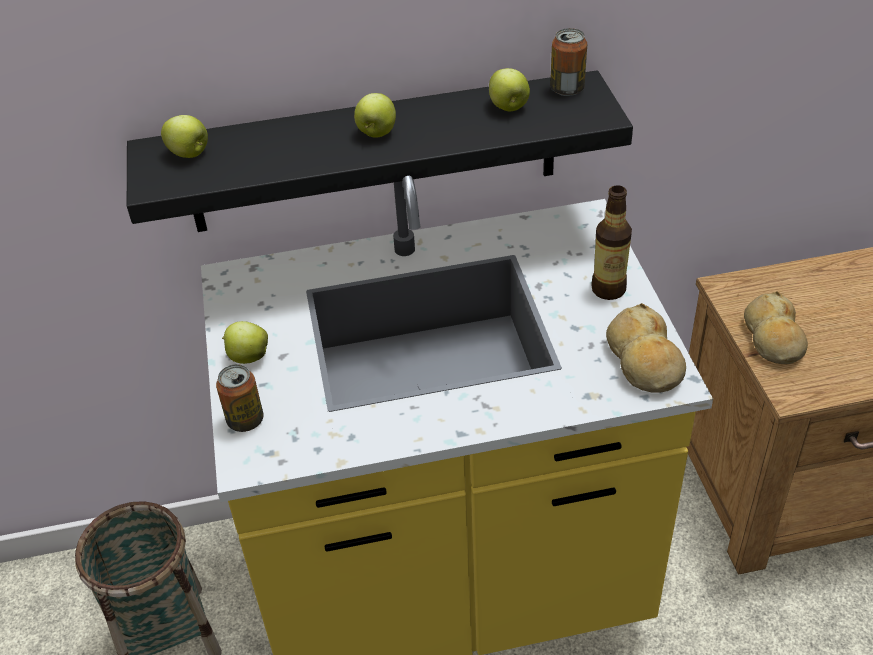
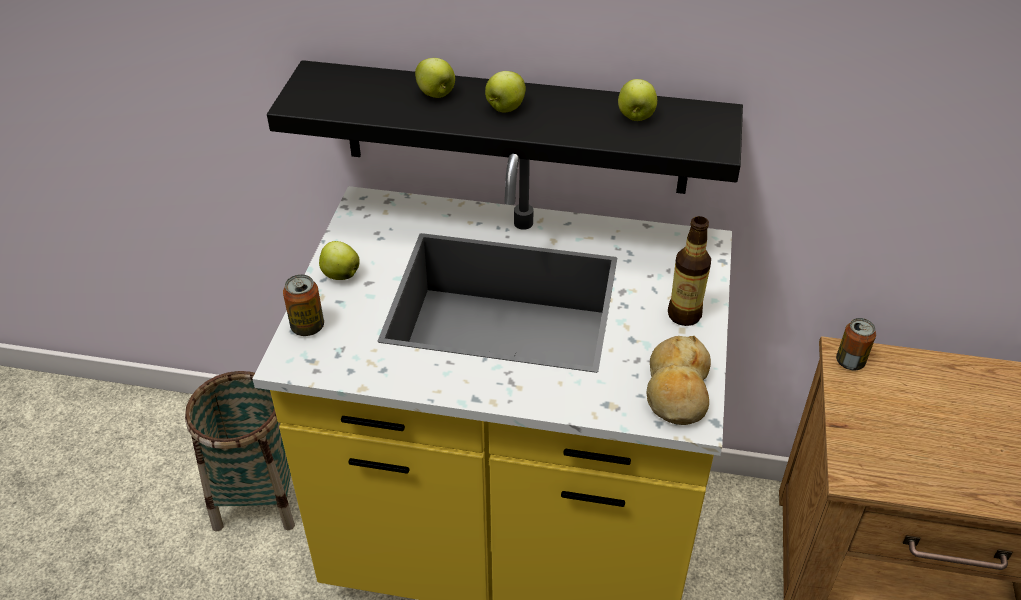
camera: 20 degrees right, 0 degrees up
apple [161,115,208,158] -> apple moved to [415,58,455,98]
can [550,28,587,96] -> can moved to [836,318,876,370]
bread [744,291,808,364] -> none

